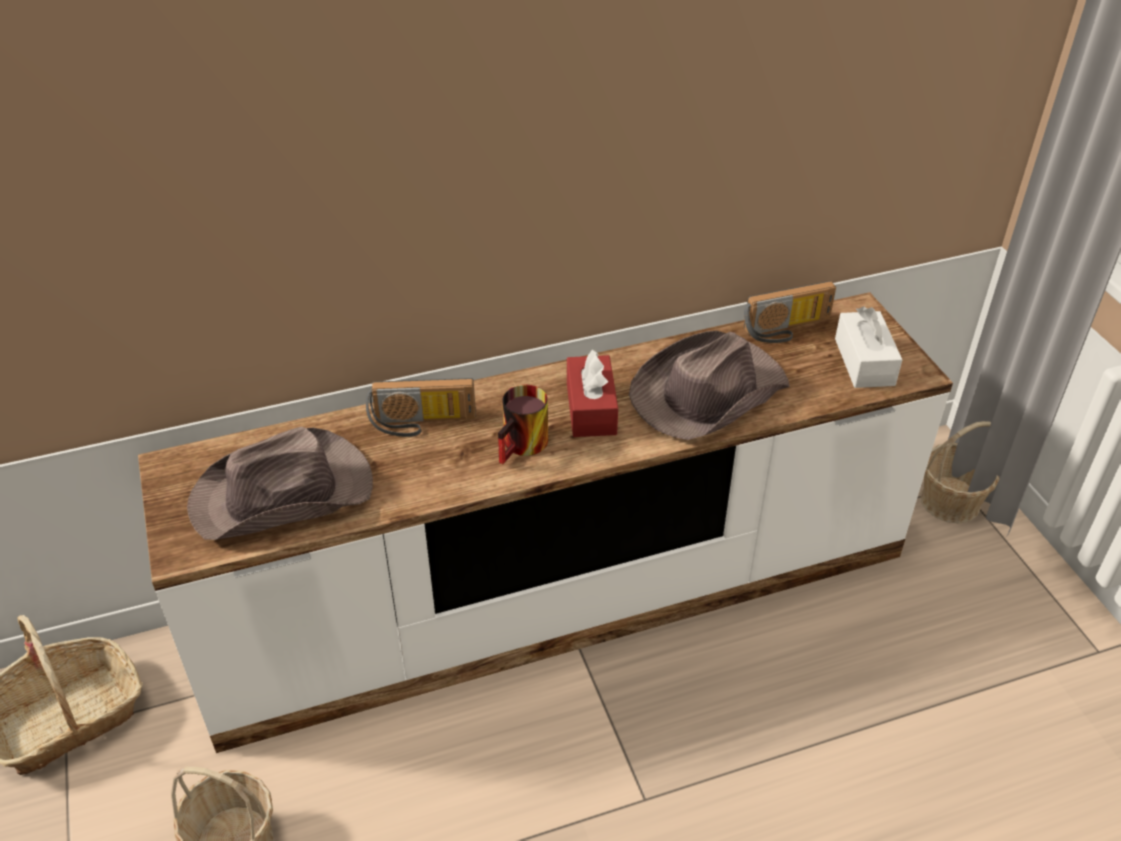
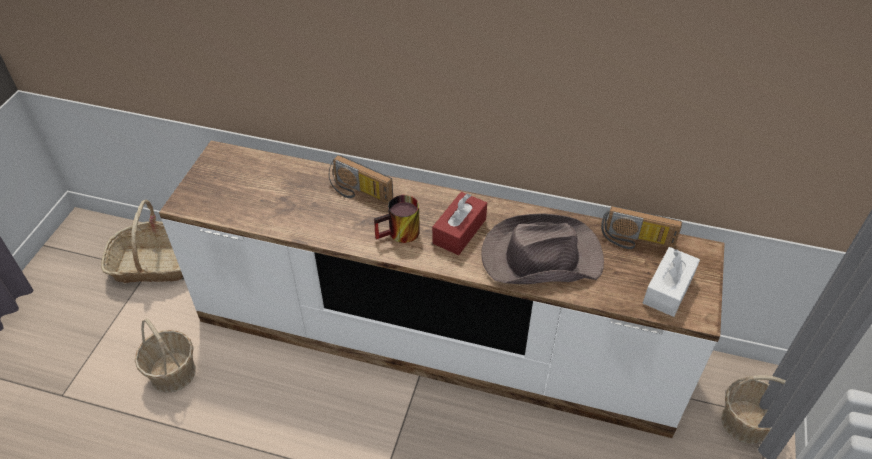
camera: 35 degrees right, 5 degrees up
brown hat [187,427,373,540] -> none

